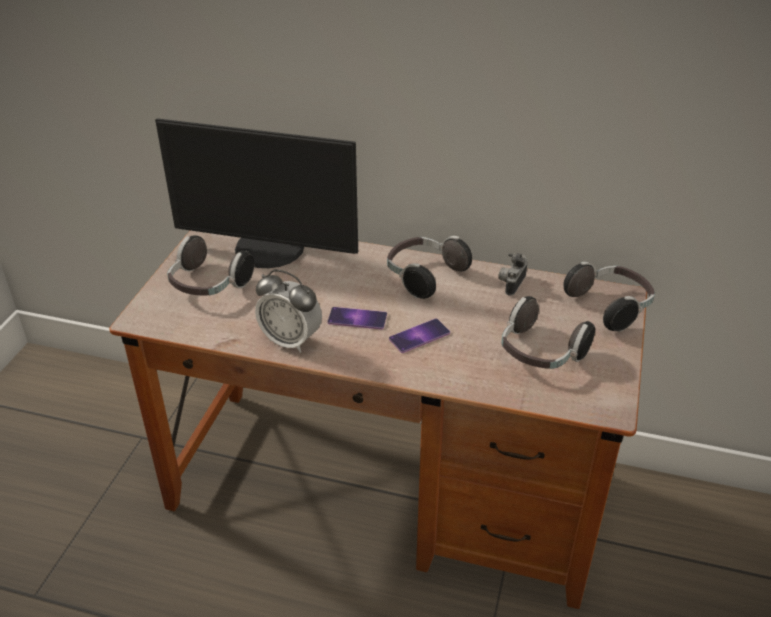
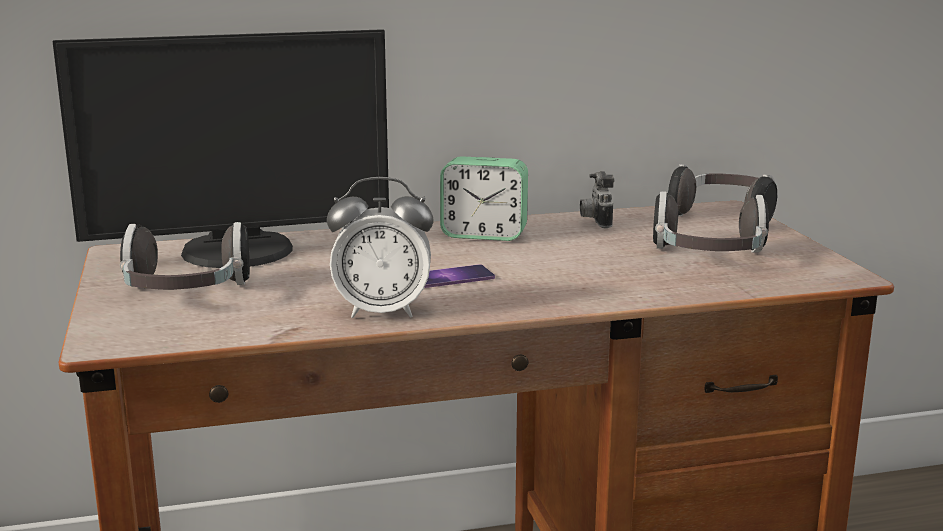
camera: 30 degrees left, 20 degrees down
headphones [387,236,472,299] -> alarm clock [440,157,528,241]
phone [389,318,450,353] -> none

